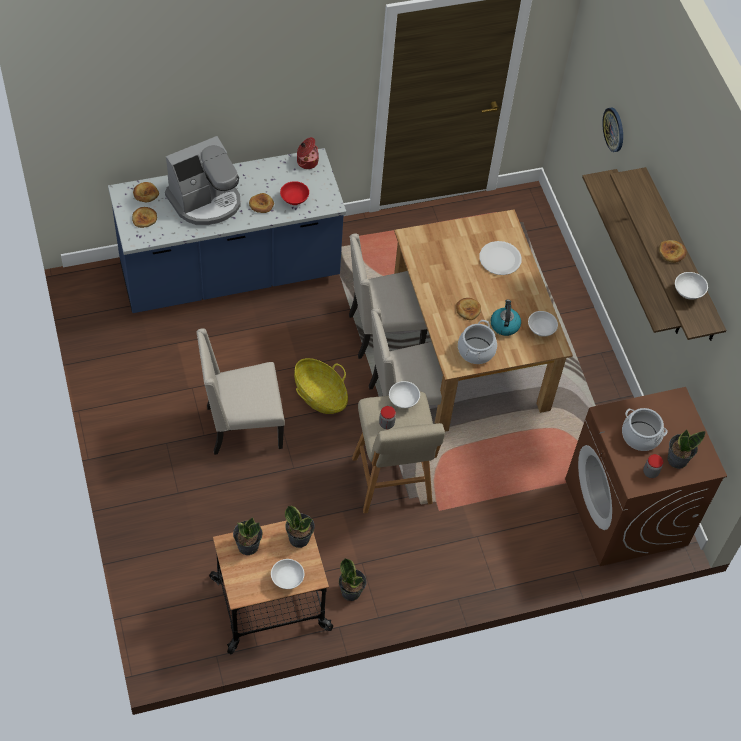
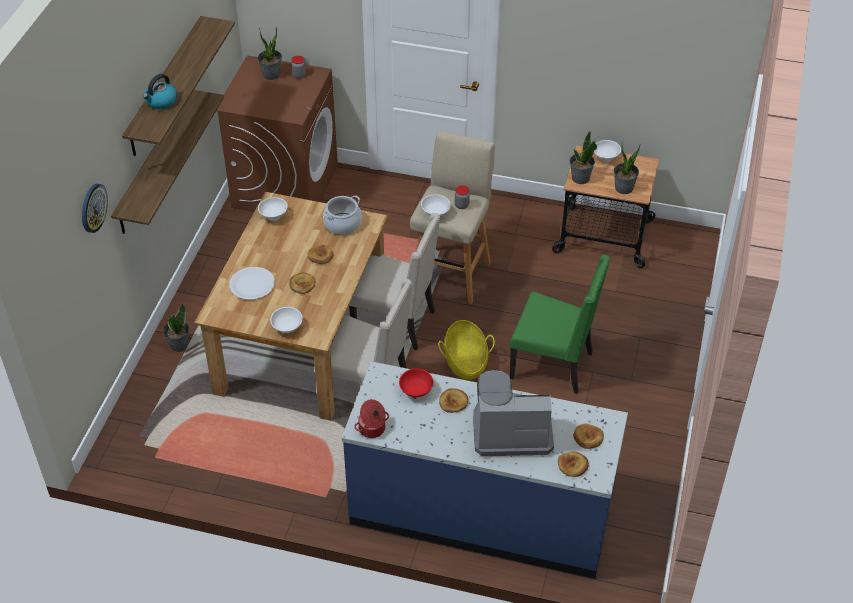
camera: 145 degrees left, 10 degrees down
beige chair [196,328,285,455] -> green chair [510,255,611,394]
potted plant [339,558,366,601] -> potted plant moved to [163,304,189,352]
kettle [491,300,521,336] -> kettle moved to [143,74,177,109]
cooking pot [622,408,668,451] -> none
bread [659,240,687,263] -> bread moved to [289,273,315,294]
white bowl [675,272,708,300] -> white bowl moved to [270,307,303,333]

